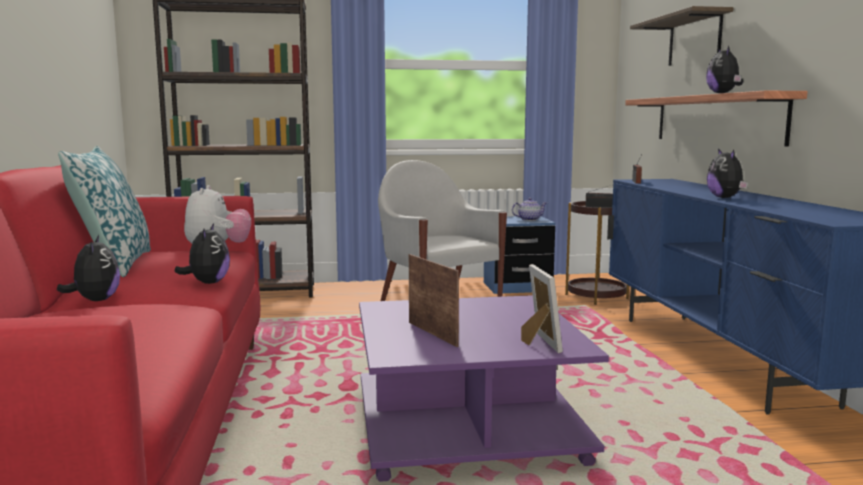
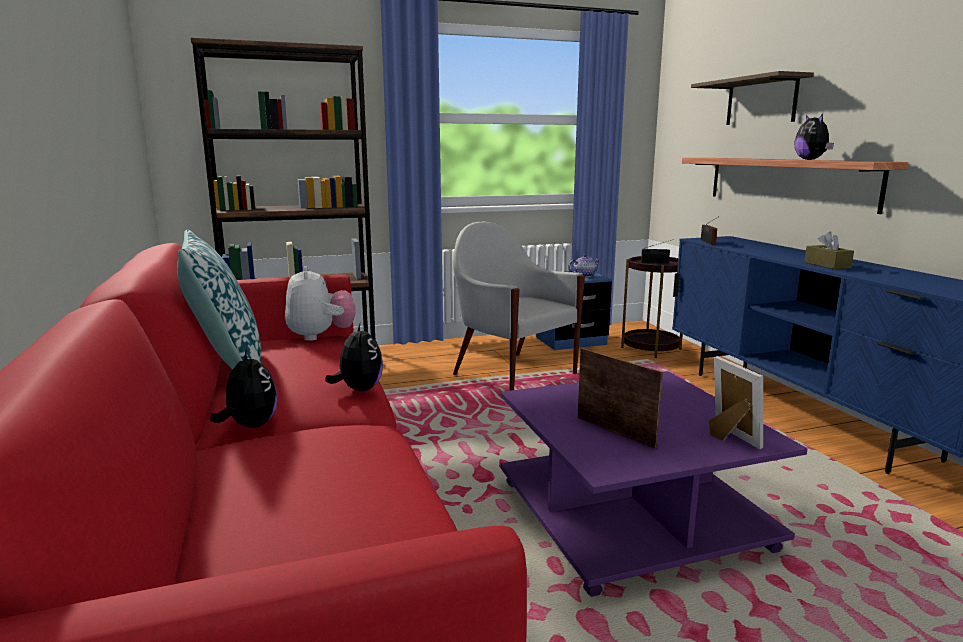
camera: 10 degrees left, 5 degrees up
plush toy [707,148,748,198] -> brown tissue box [805,232,854,269]

